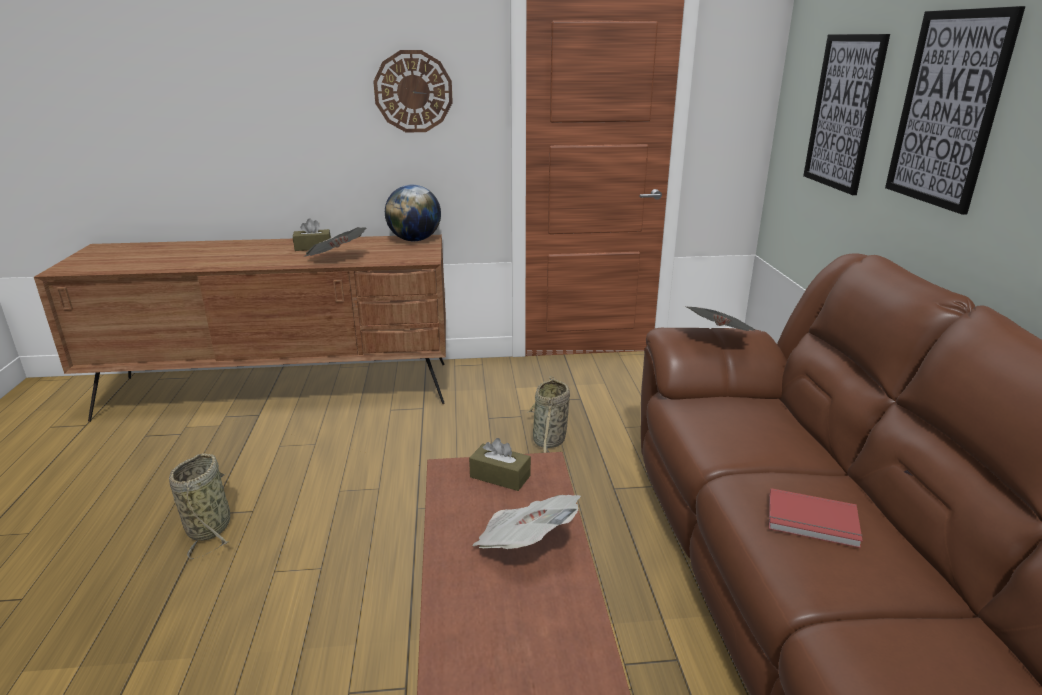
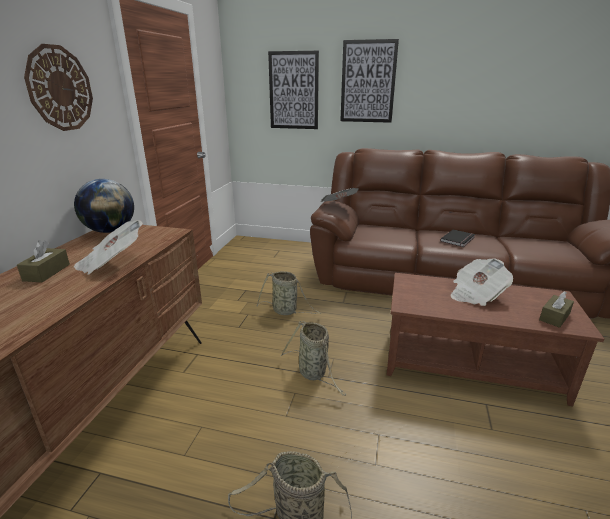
camera: 70 degrees left, 0 degrees up
brown tissue box [469,438,531,491] -> brown tissue box moved to [539,291,574,328]
red book [768,488,863,548] -> black book [440,229,475,247]
none -> basket [280,321,346,396]

